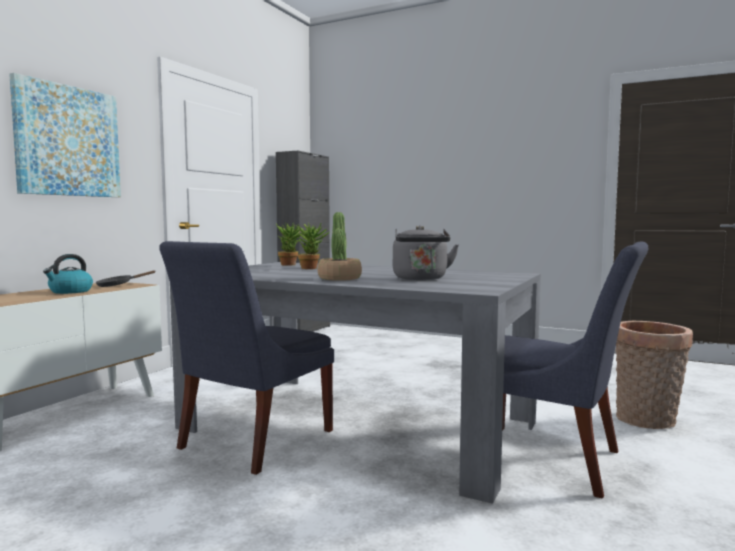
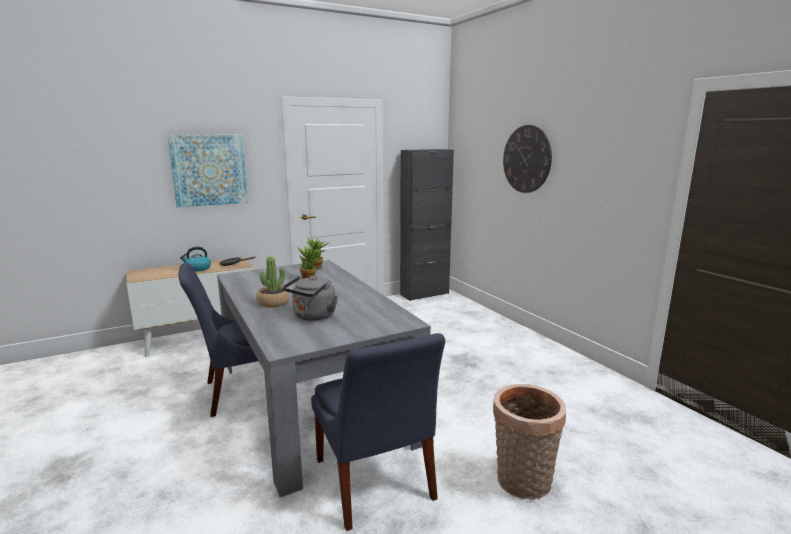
camera: 35 degrees right, 10 degrees up
none -> wall clock [503,125,552,193]

